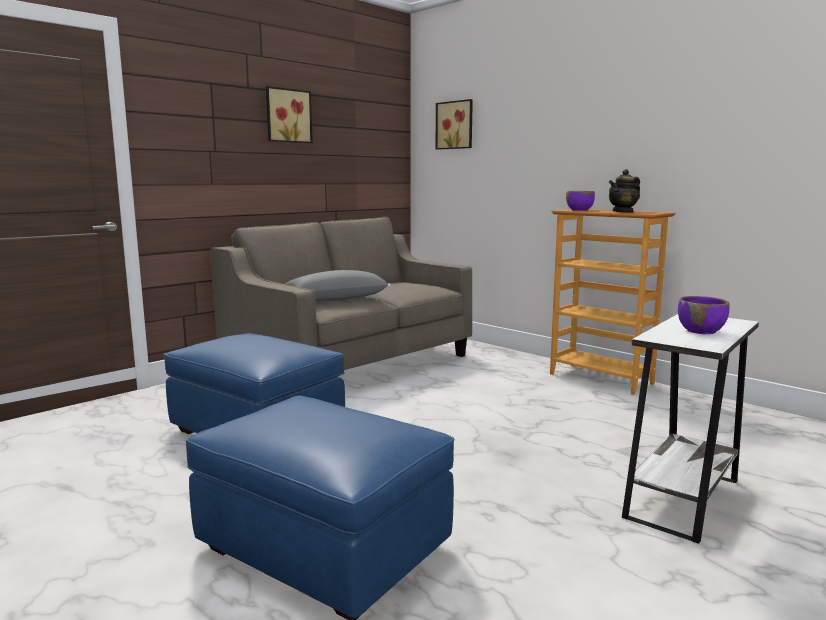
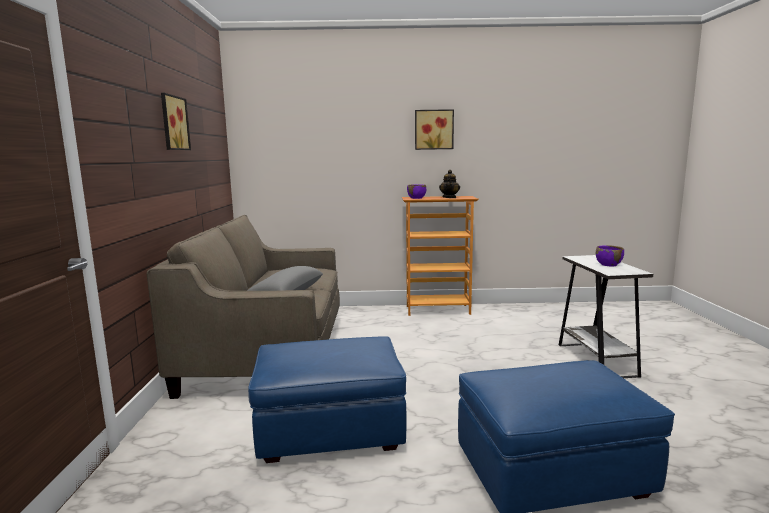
camera: 45 degrees left, 0 degrees up
picture [436,99,473,150] -> picture moved to [415,109,454,150]

